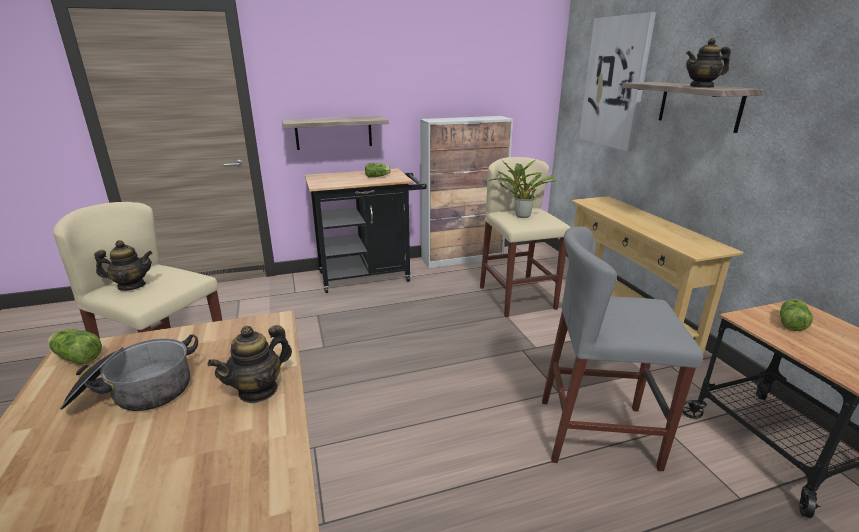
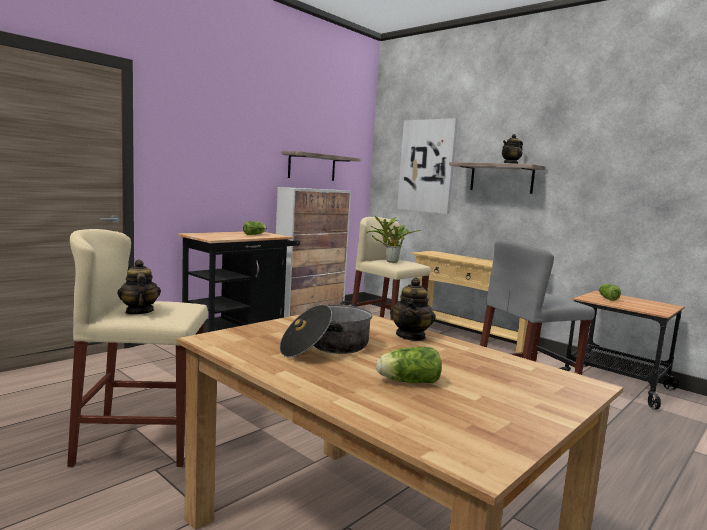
camera: 30 degrees left, 15 degrees down
lettuce [48,329,102,365] -> lettuce moved to [376,347,442,383]
teapot [94,240,153,291] -> teapot turned 75 degrees counterclockwise [118,259,161,315]
shelf [282,116,389,150] -> shelf moved to [281,151,361,181]

